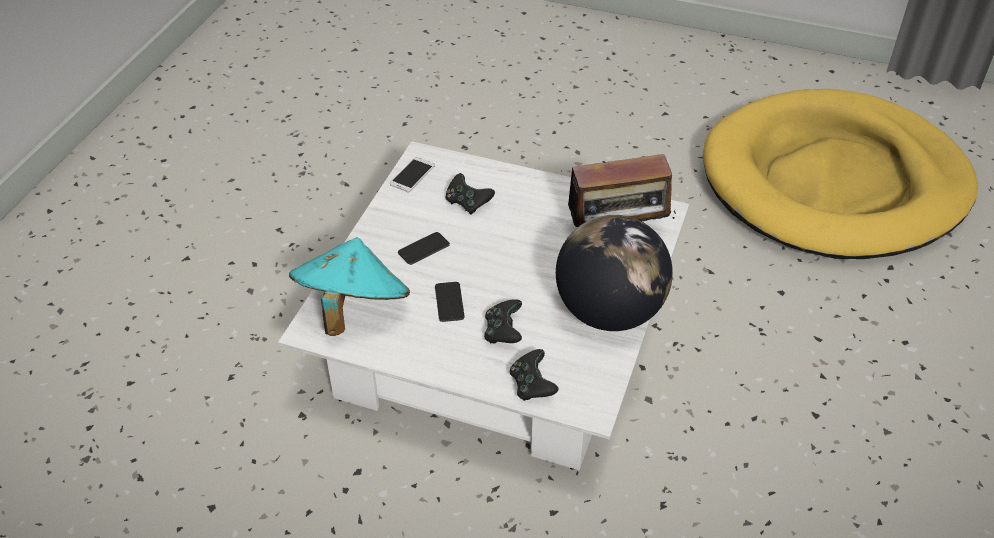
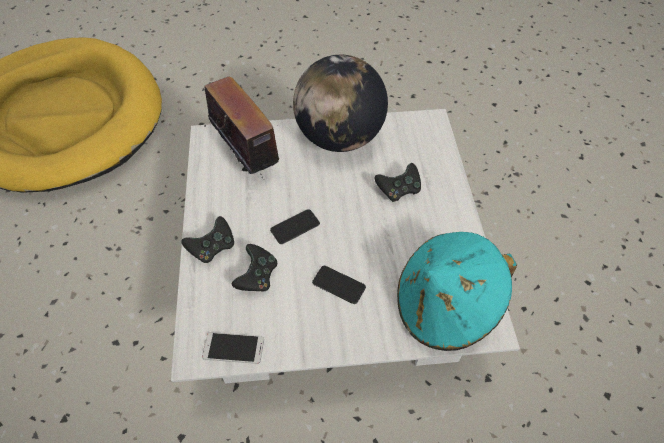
camera: 115 degrees left, 10 degrees up
phone [435,282,465,322] -> phone moved to [270,209,320,244]
black game controller [510,349,559,401] -> black game controller moved to [181,216,235,263]

